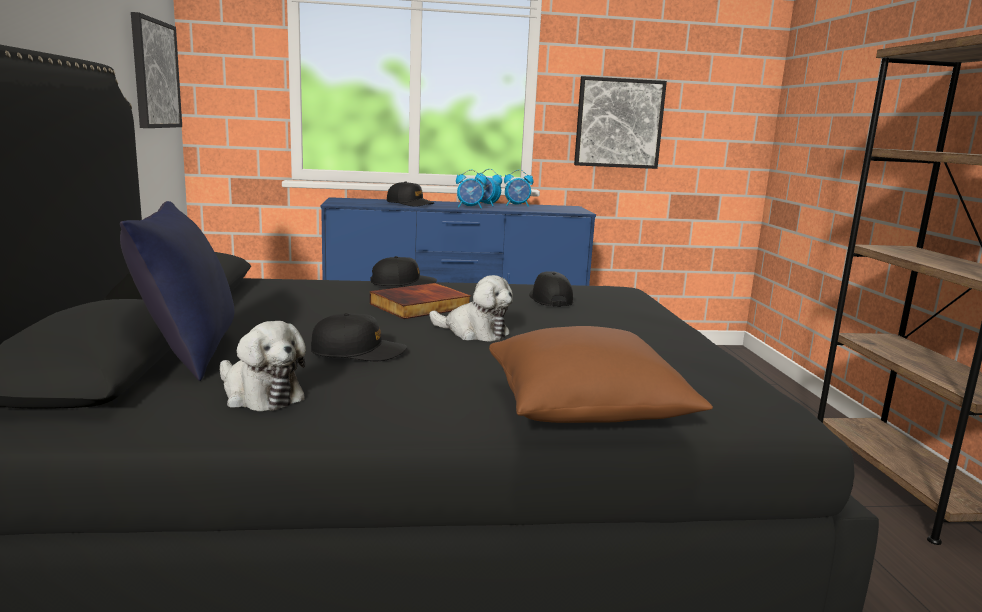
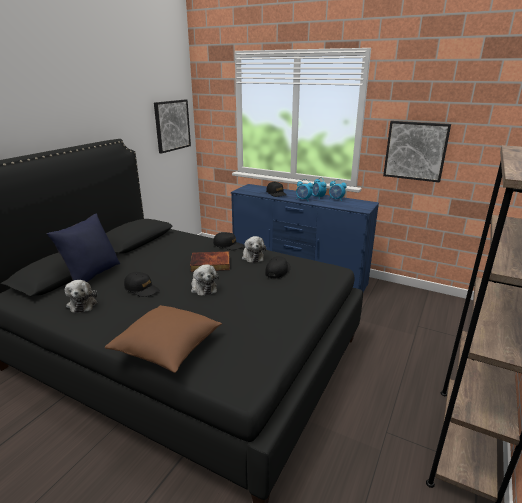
camera: 35 degrees right, 10 degrees up
none -> plush toy [242,236,266,263]

